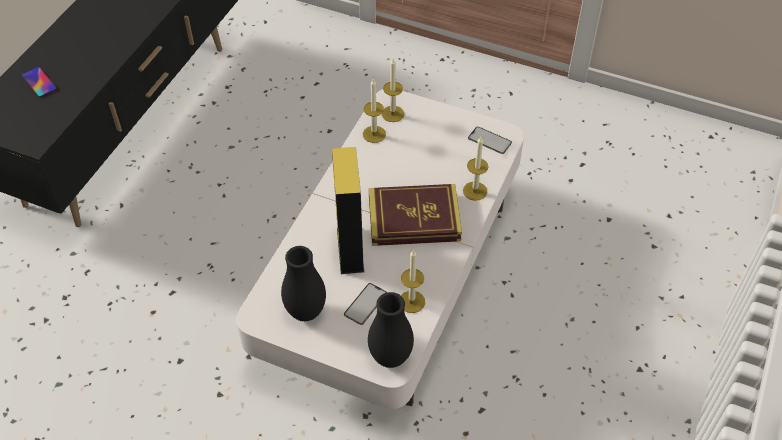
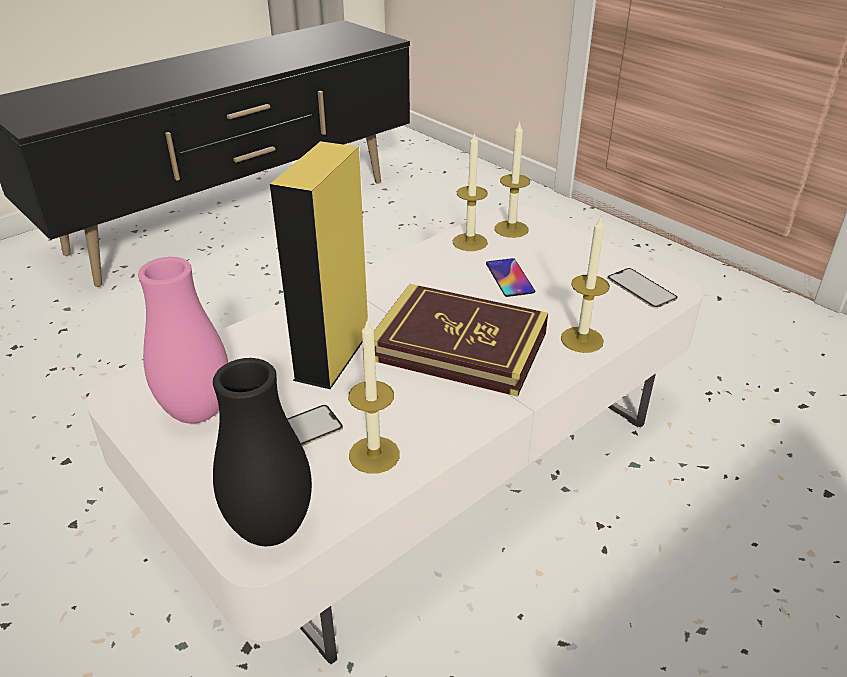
camera: 25 degrees right, 15 degrees down
phone [22,67,57,97] -> phone moved to [486,258,535,297]
black vase [281,246,326,321] -> pink vase [138,257,228,424]

